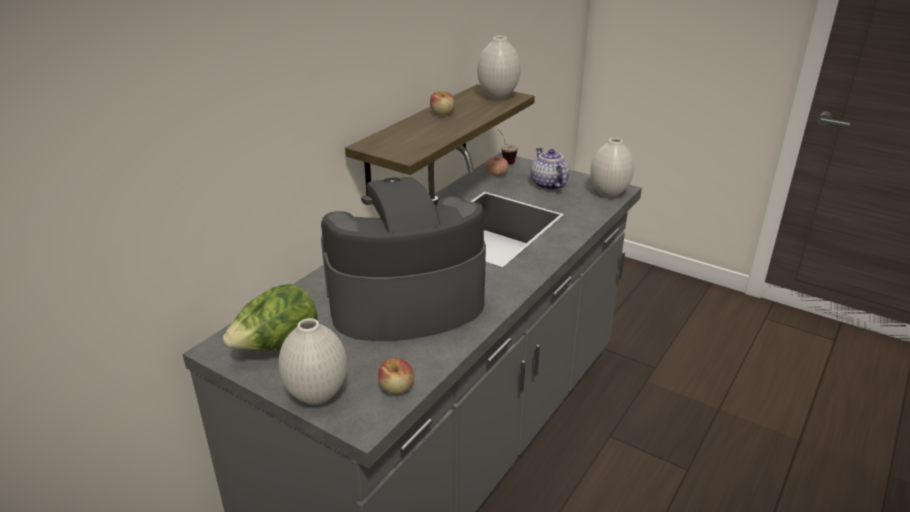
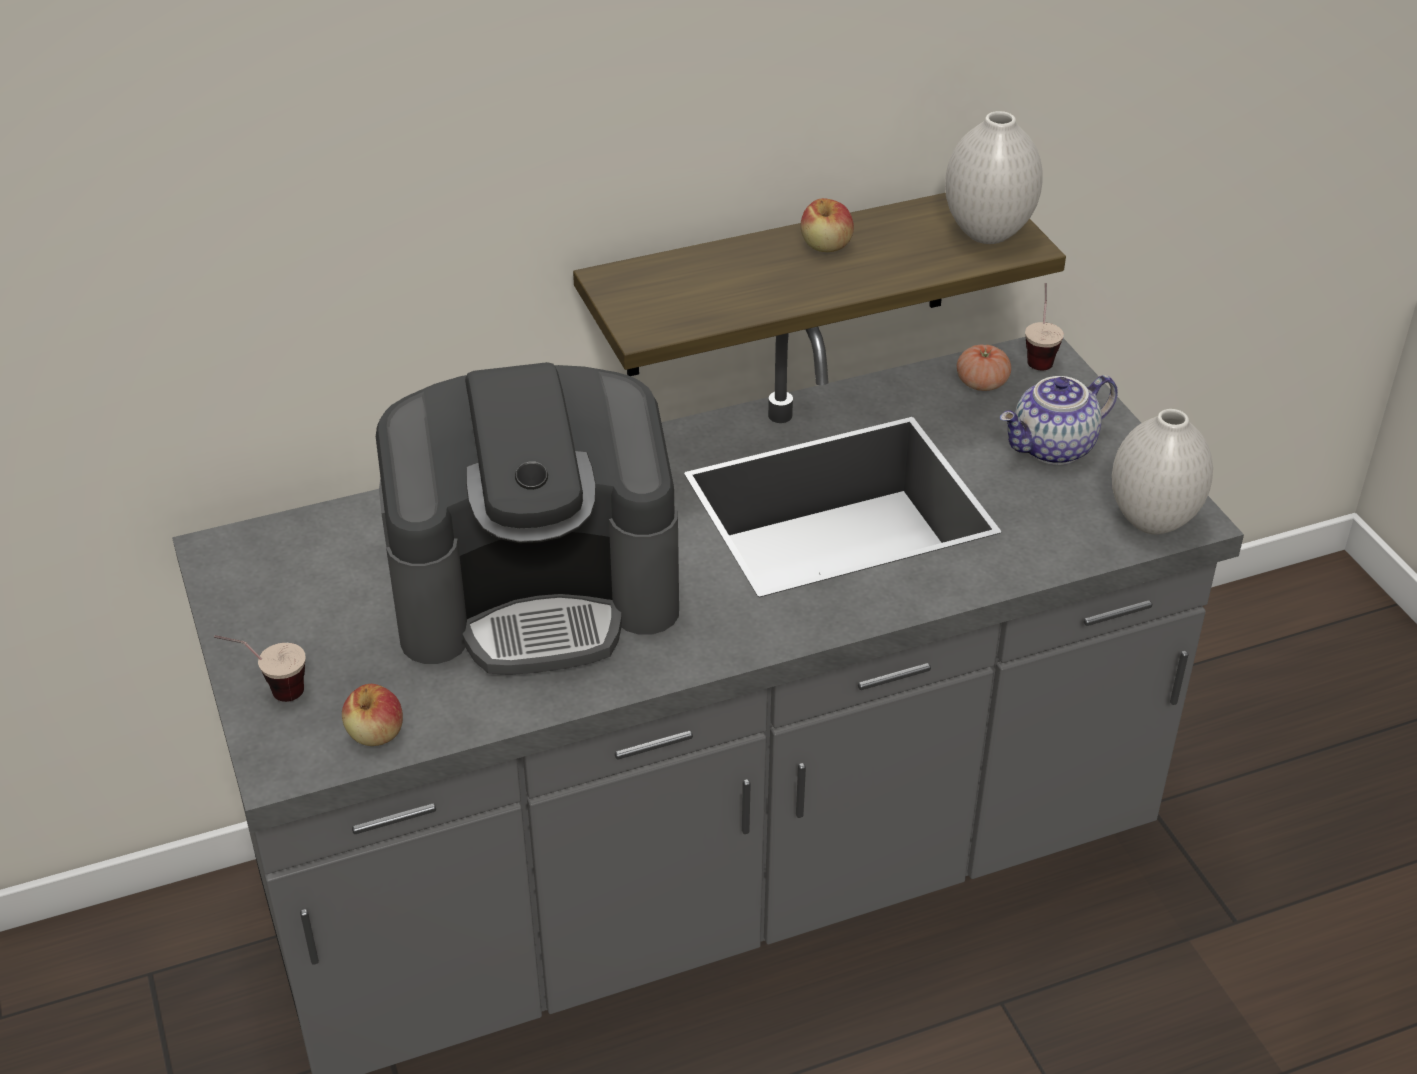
camera: 35 degrees right, 10 degrees up
lettuce [223,284,318,351] -> none
white vase [279,318,347,405] -> cup [214,635,306,702]
coffee machine [321,177,486,341] -> coffee machine turned 150 degrees clockwise [376,362,679,675]
teapot [531,147,570,190] -> teapot turned 135 degrees counterclockwise [1000,375,1118,465]

